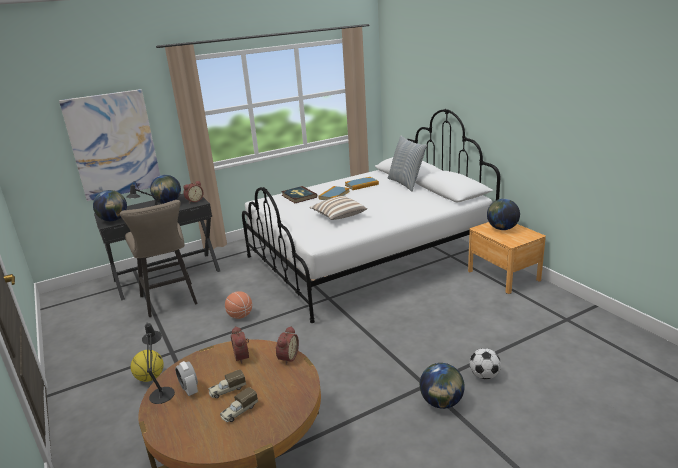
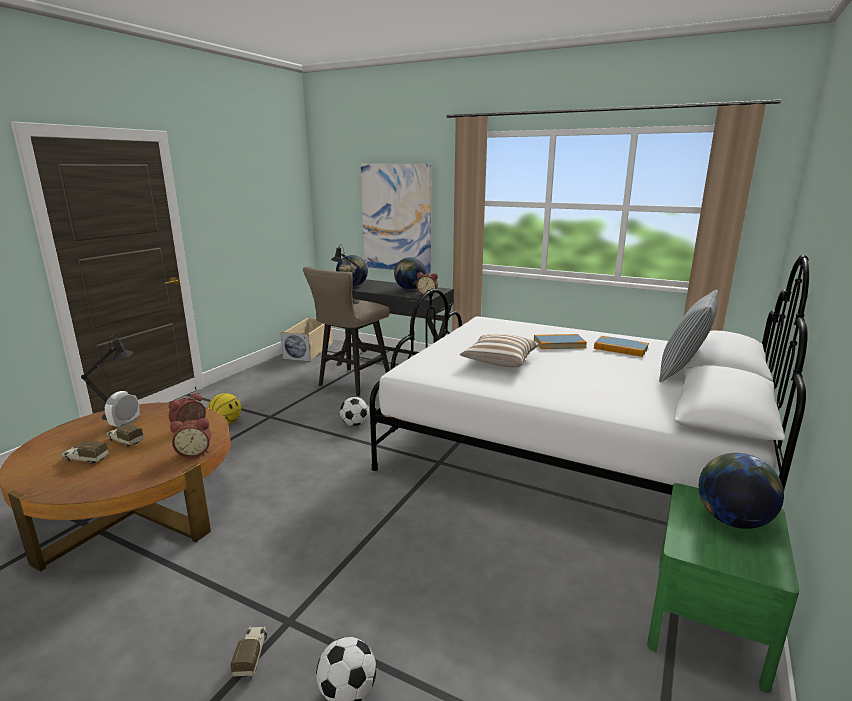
camera: 55 degrees right, 5 degrees down
basketball [225,291,252,319] -> football [340,397,369,426]
book [281,186,317,203] -> none
globe [420,363,465,409] -> toy truck [230,626,267,679]
brown nightstand [468,222,546,294] -> green nightstand [647,483,799,693]
none -> beige storage box [281,318,333,361]

